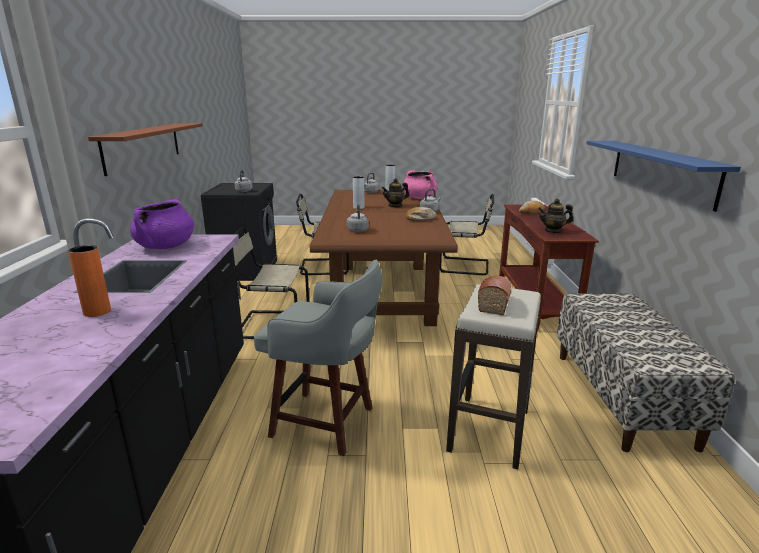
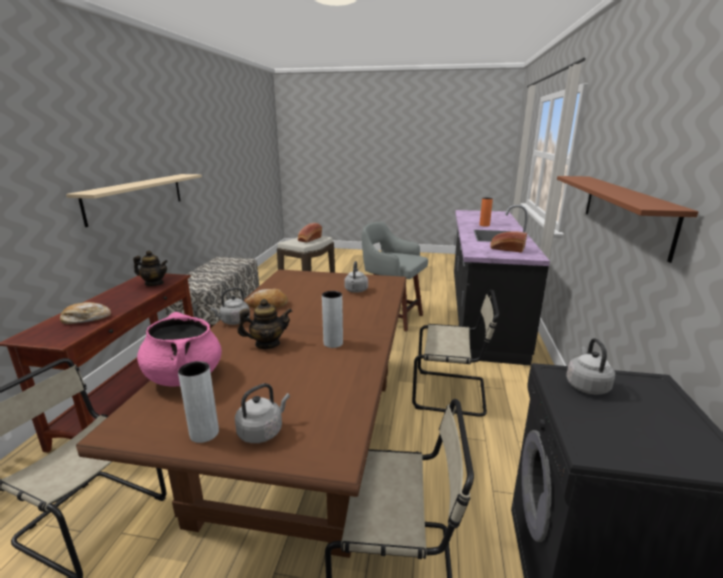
camera: 170 degrees left, 0 degrees up
purple cooking pot [130,199,194,249] -> bread [490,231,527,253]
blue shelf [587,141,741,212] -> beige shelf [66,174,202,227]

